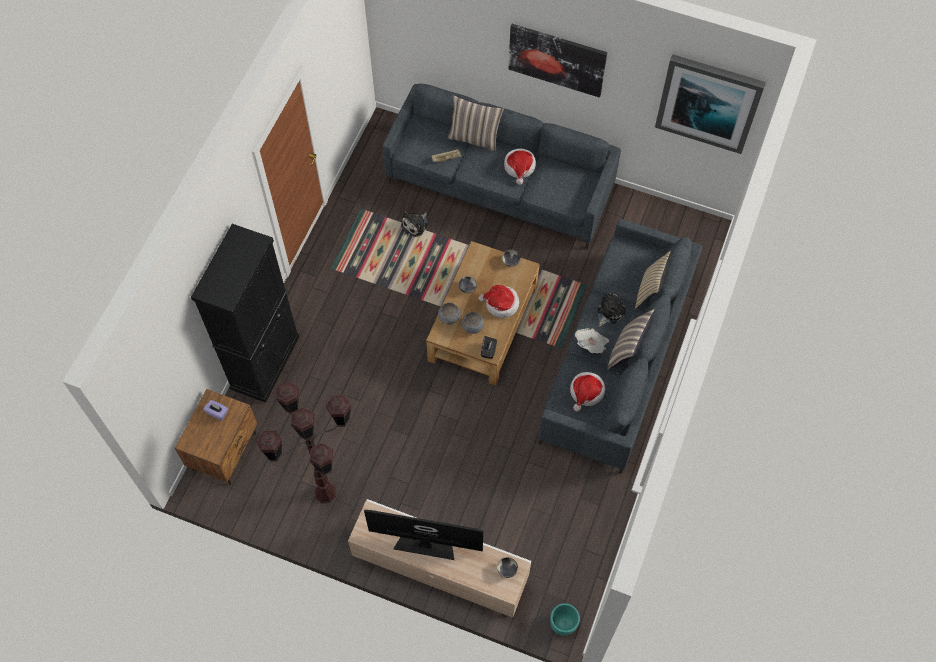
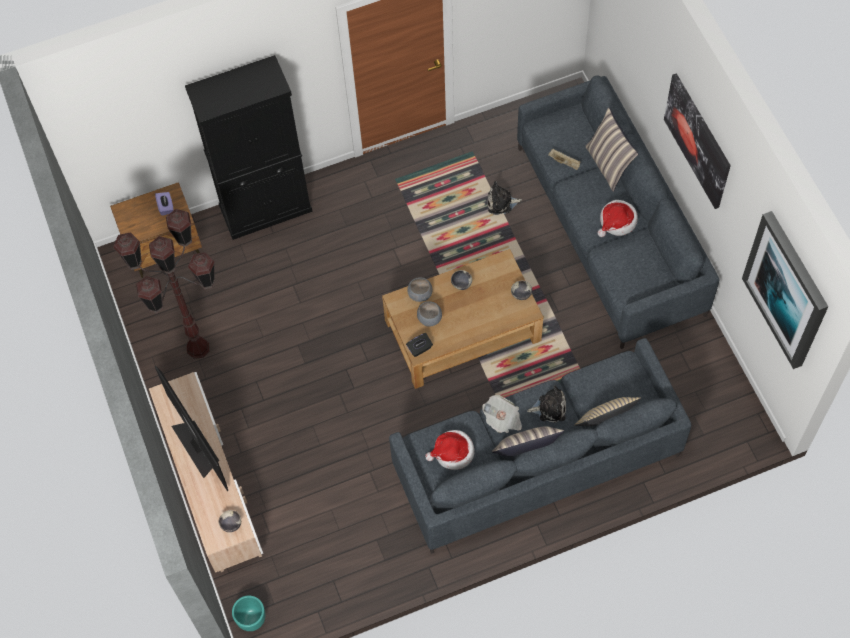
camera: 50 degrees right, 0 degrees up
hat [478,285,519,318] -> none

